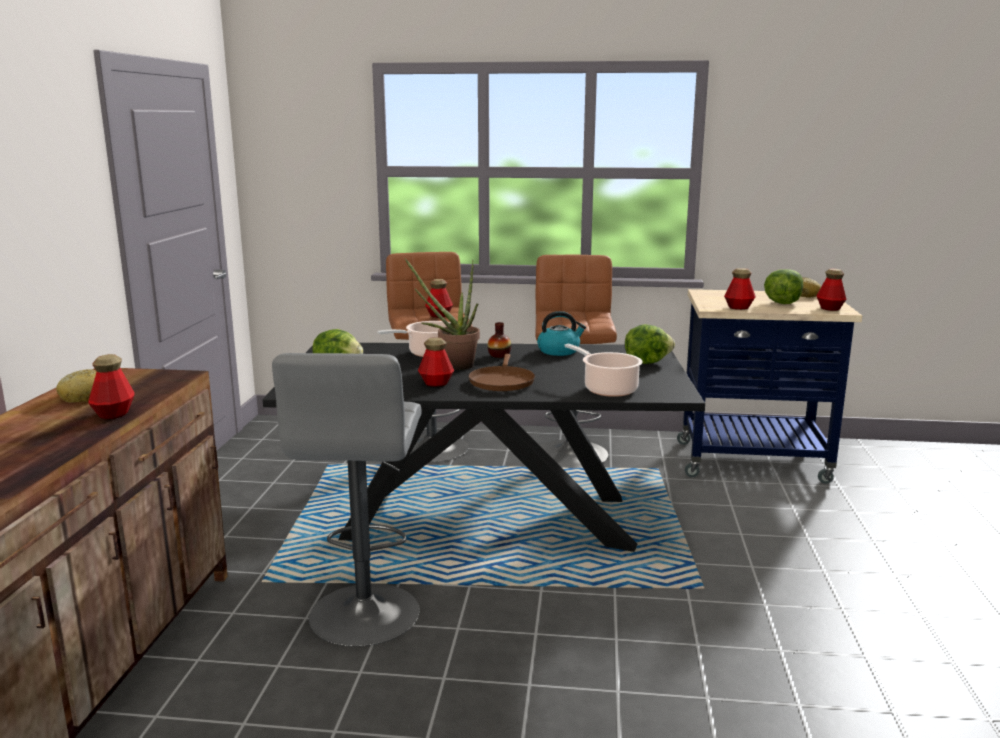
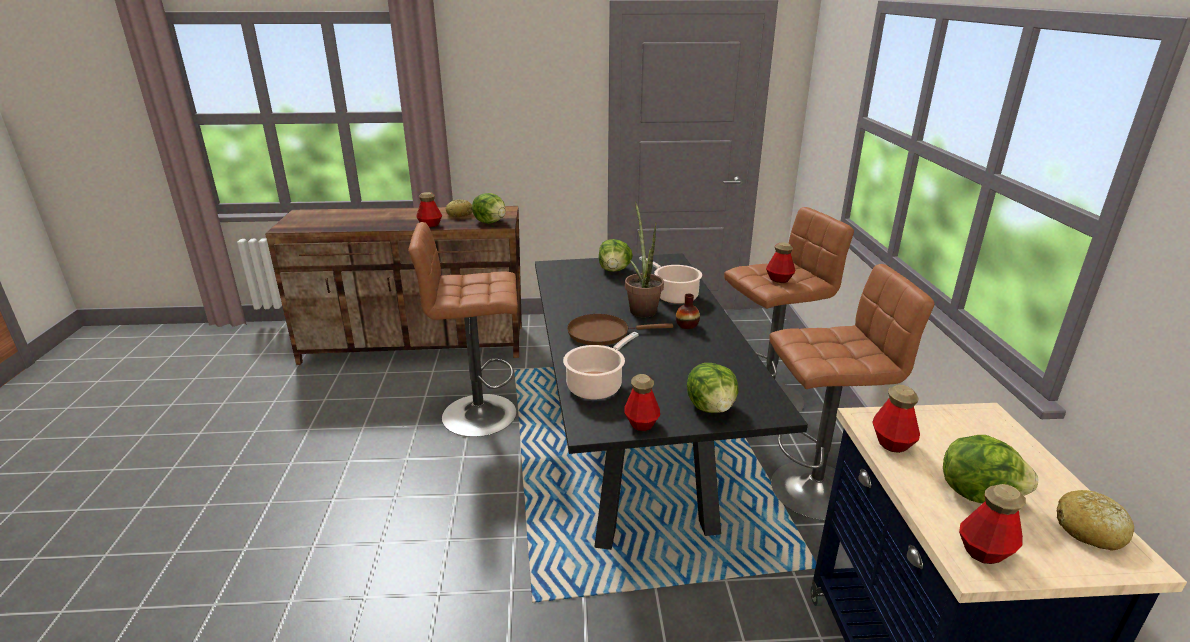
camera: 80 degrees right, 10 degrees up
grey stool [272,353,422,646] -> brown stool [408,222,518,437]
bottle [418,337,454,387] -> bottle moved to [624,374,660,431]
kettle [537,311,586,356] -> none
none -> lettuce [472,193,506,223]

